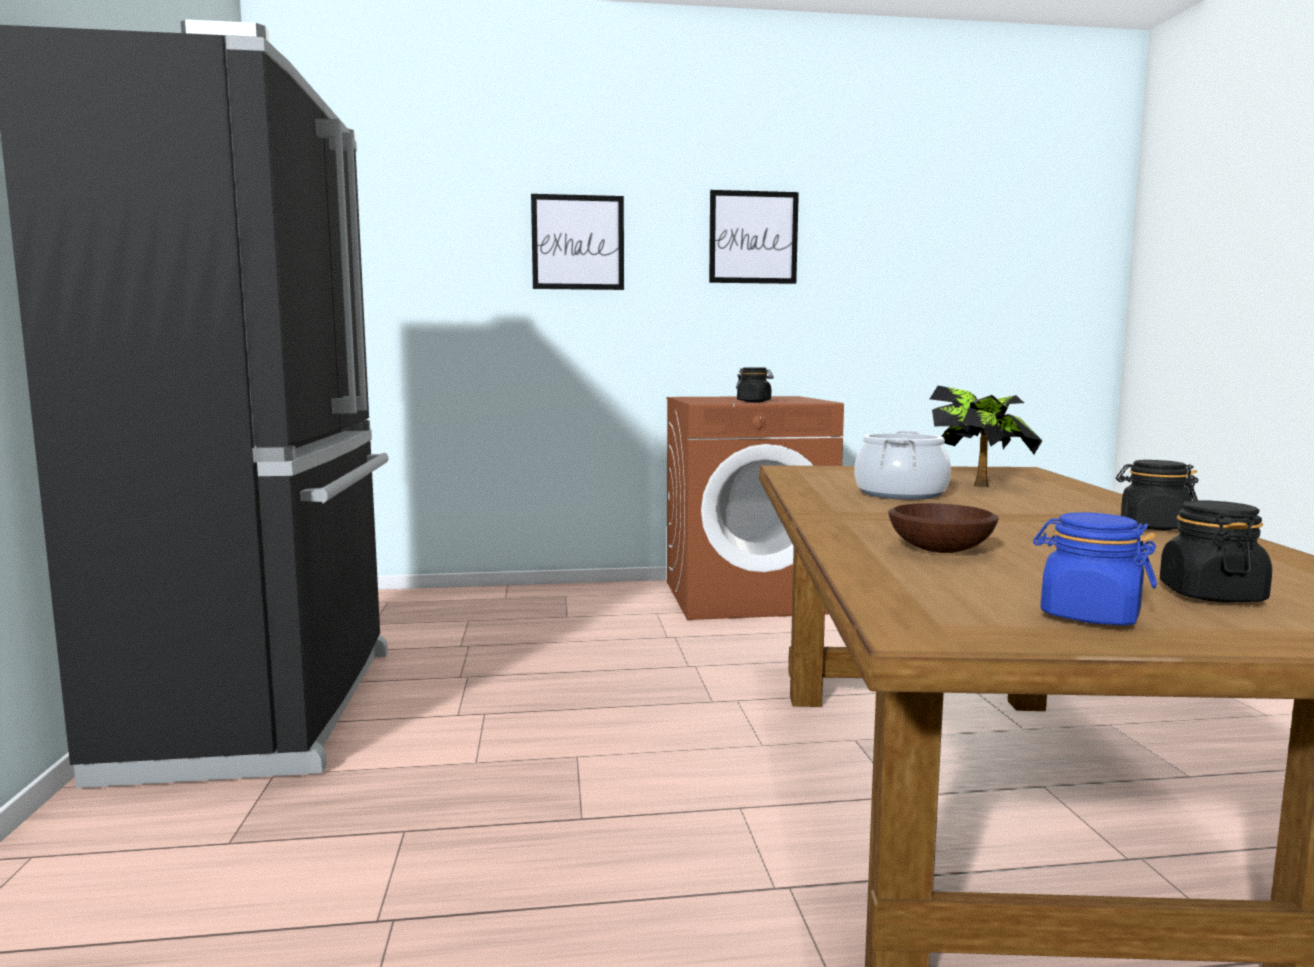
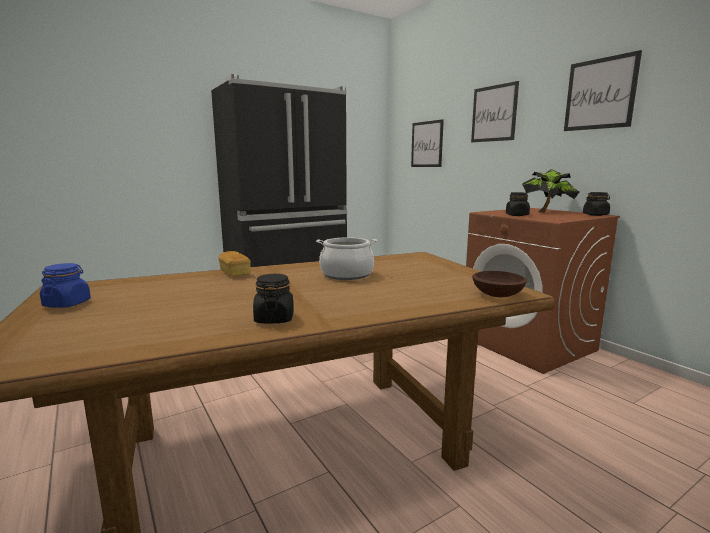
camera: 65 degrees right, 5 degrees up
brown bowl [888,503,999,553] -> brown bowl moved to [472,271,527,297]
potted plant [930,386,1042,487] -> potted plant moved to [522,169,579,213]
black jar [1160,500,1272,602] -> black jar moved to [583,192,610,216]
none -> bread [218,251,251,277]
none -> picture [411,119,444,167]

